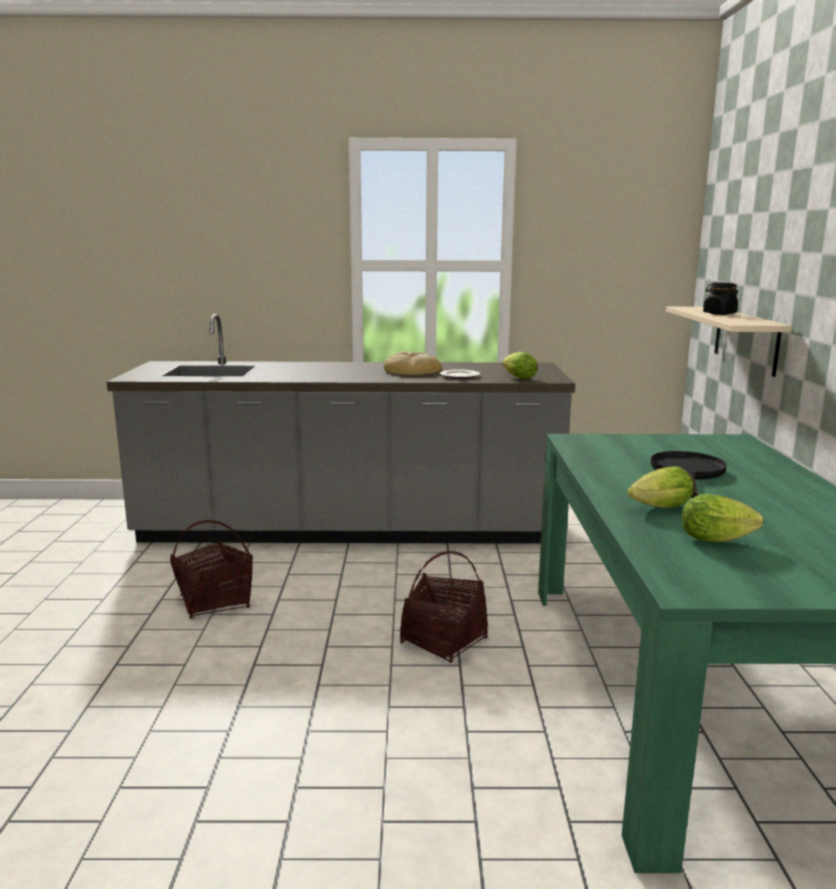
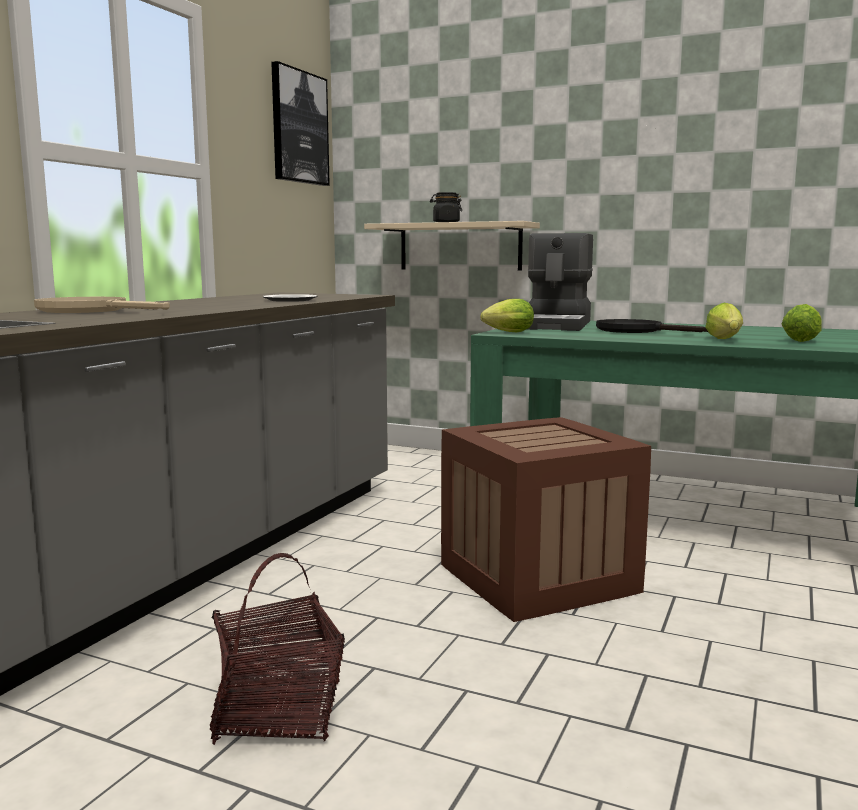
camera: 65 degrees left, 5 degrees down
bread [384,351,442,375] -> none
basket [400,551,488,663] -> crate [441,417,651,622]
lettuce [502,352,537,379] -> lettuce moved to [480,299,534,332]
none -> beige frying pan [34,297,170,313]
none -> picture [271,61,330,186]
none -> coffee machine [526,233,593,331]

